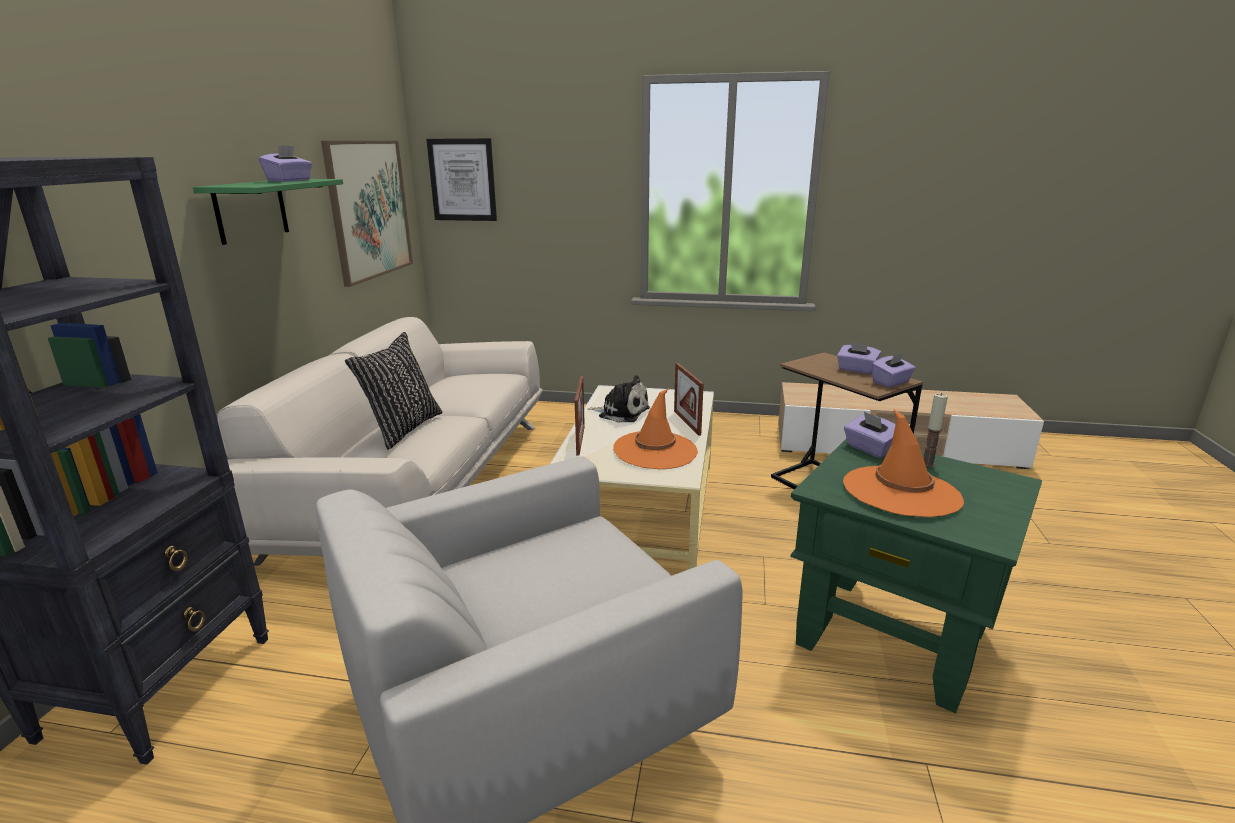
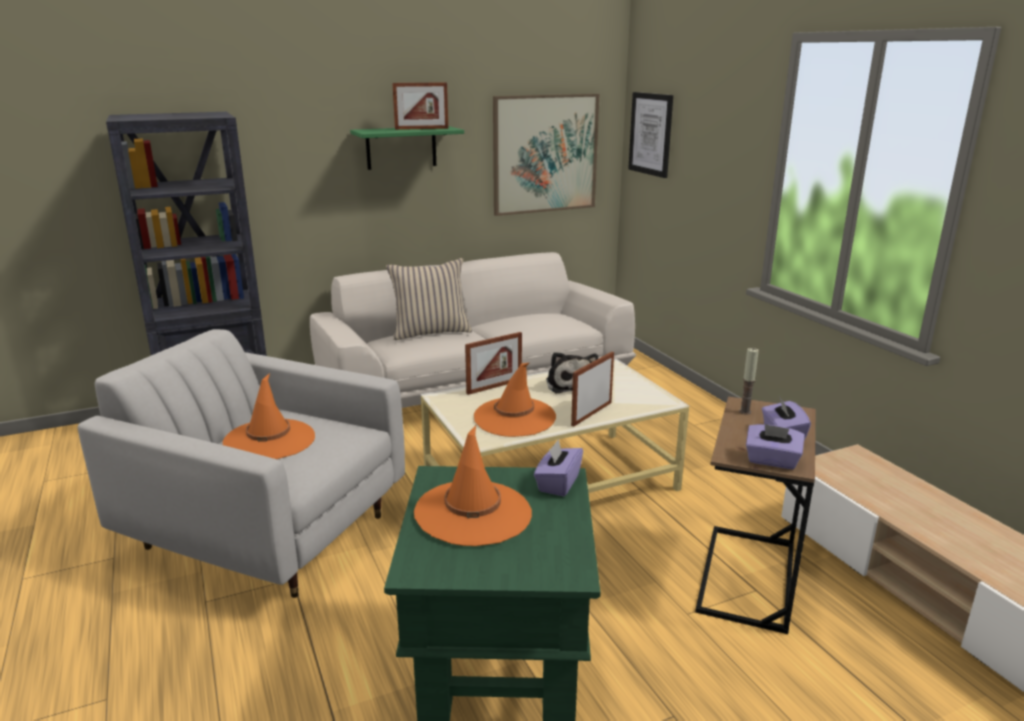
camera: 55 degrees right, 0 degrees up
purple tissue box [259,145,312,182] -> picture frame [392,82,448,130]
black pillow [345,332,442,450] -> beige pillow [386,258,472,340]
candle [924,393,948,467] -> candle moved to [739,348,759,415]
none -> orange hat [223,373,315,459]

